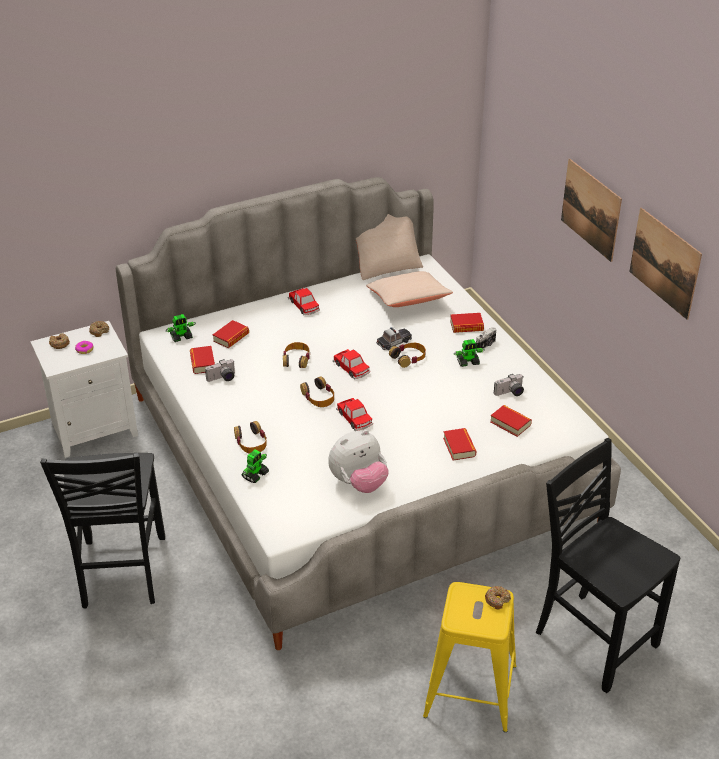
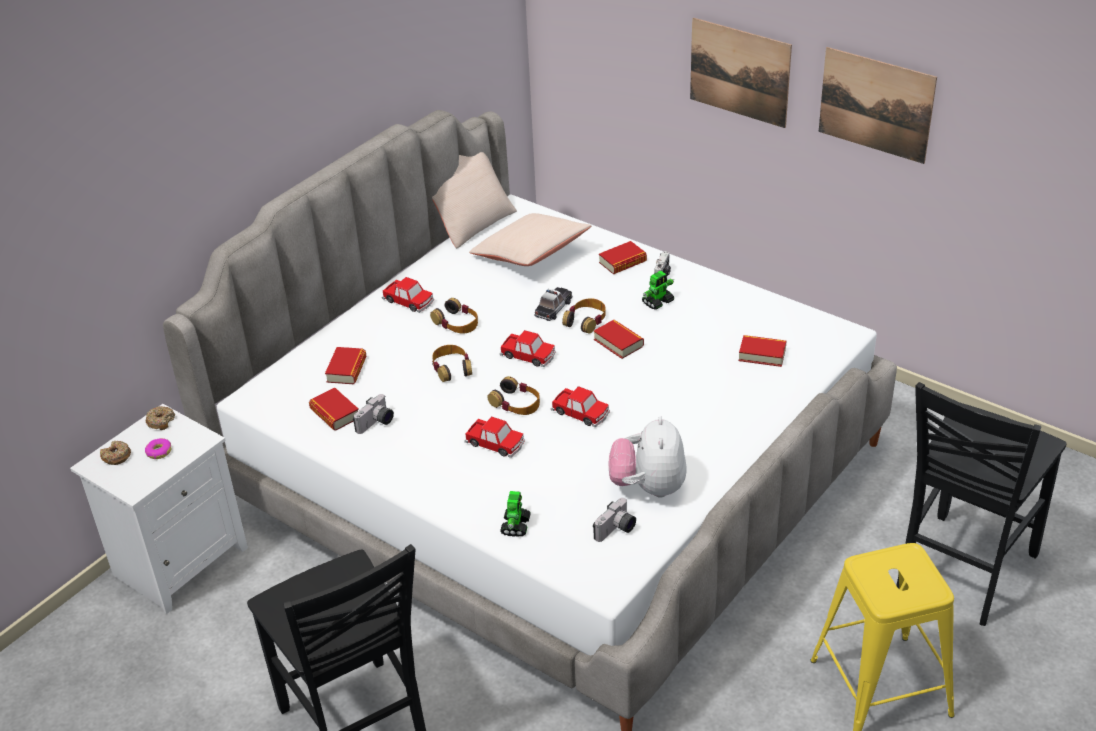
camera: 25 degrees left, 0 degrees up
toy robot [166,314,195,342] -> none
headphones [234,421,267,454] -> headphones moved to [430,298,478,334]
plush toy [328,430,389,493] -> plush toy turned 150 degrees clockwise [609,416,687,498]
book [443,428,476,461] -> book moved to [594,320,644,359]
donut [485,586,511,609] -> none
camera [494,374,524,396] -> camera moved to [593,498,636,542]
black chair [536,438,680,693] -> black chair turned 75 degrees counterclockwise [896,382,1067,626]
none -> toy car [464,417,525,458]

